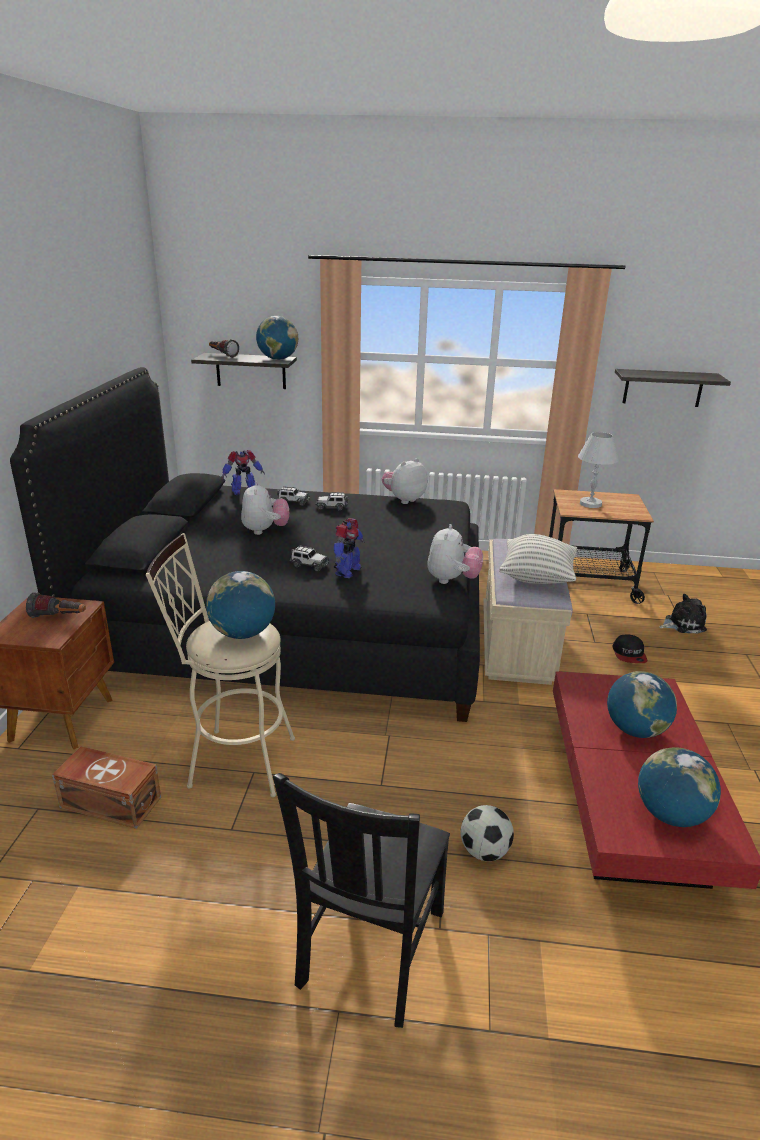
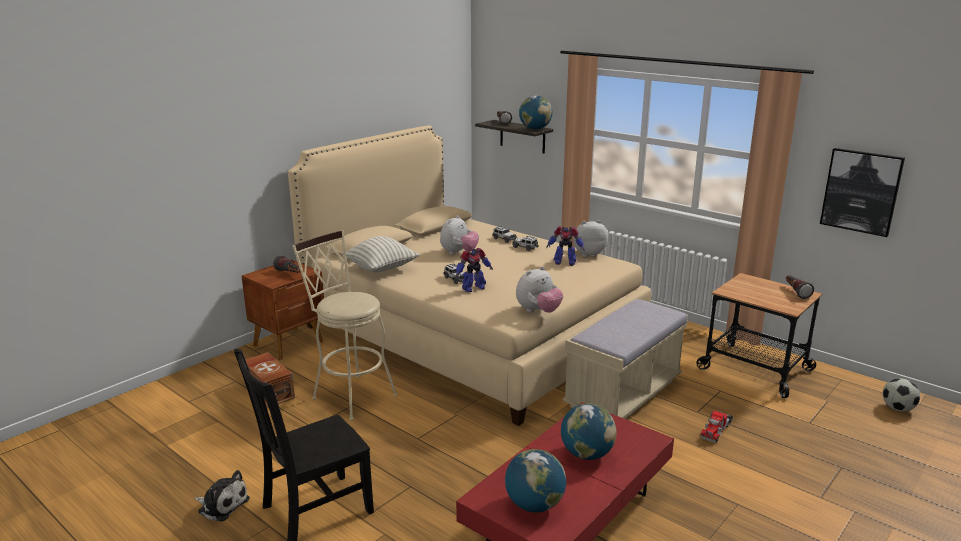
camera: 35 degrees right, 5 degrees down
black bed [10,367,480,722] -> beige bed [288,125,651,426]
globe [206,571,275,639] -> none
toy robot [222,450,265,495] -> toy robot moved to [546,226,585,266]
football [461,805,514,861] -> football moved to [883,378,920,412]
pillow [499,534,577,584] -> pillow moved to [342,236,419,272]
white table lamp [578,432,619,508] -> none
cap [612,634,647,663] -> toy truck [701,411,733,443]
shelf [615,369,731,407] -> picture [820,148,905,237]
plush toy [659,594,707,634] -> plush toy moved to [194,470,250,521]
none -> flashlight [786,276,814,299]

